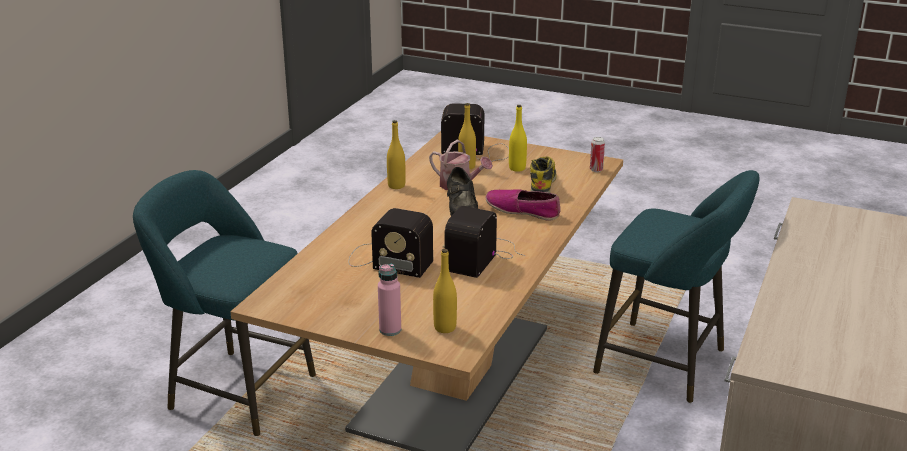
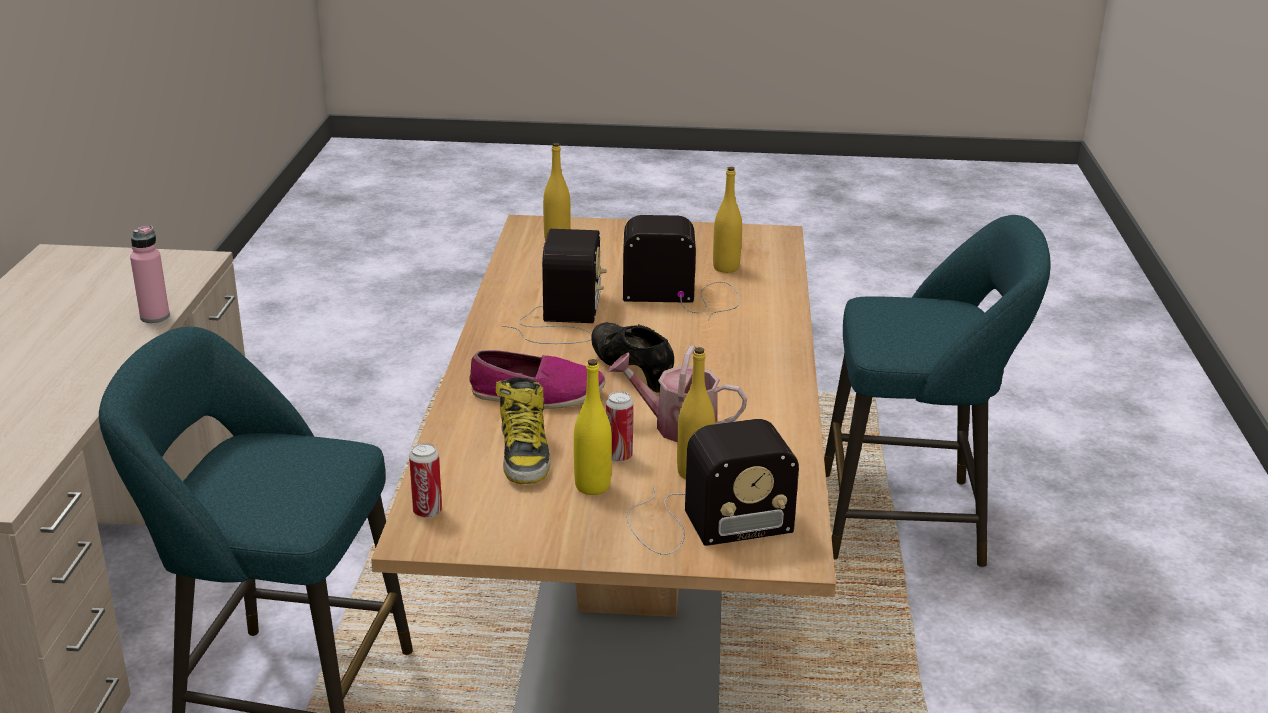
camera: 160 degrees right, 0 degrees up
pink bottle [378,264,401,336] -> pink bottle moved to [130,225,170,323]
yellow bottle [387,120,406,189] -> yellow bottle moved to [713,167,742,273]
none -> can [606,392,633,462]

